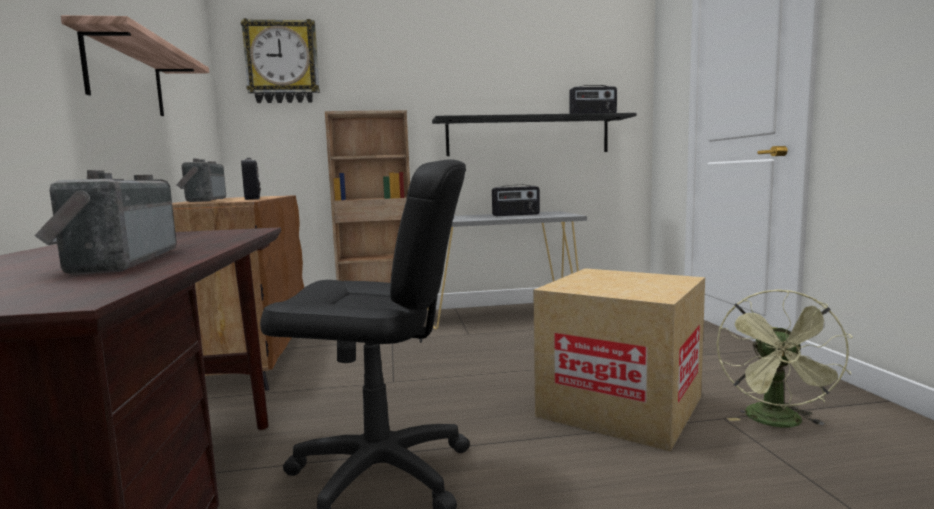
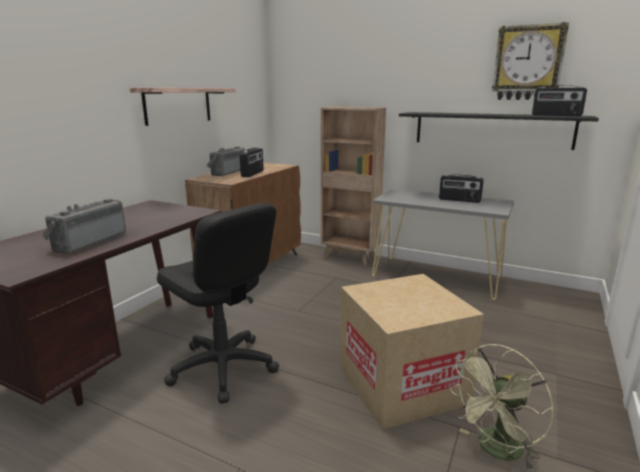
camera: 35 degrees right, 10 degrees up
wall clock [241,18,320,103] -> wall clock moved to [492,22,569,100]

